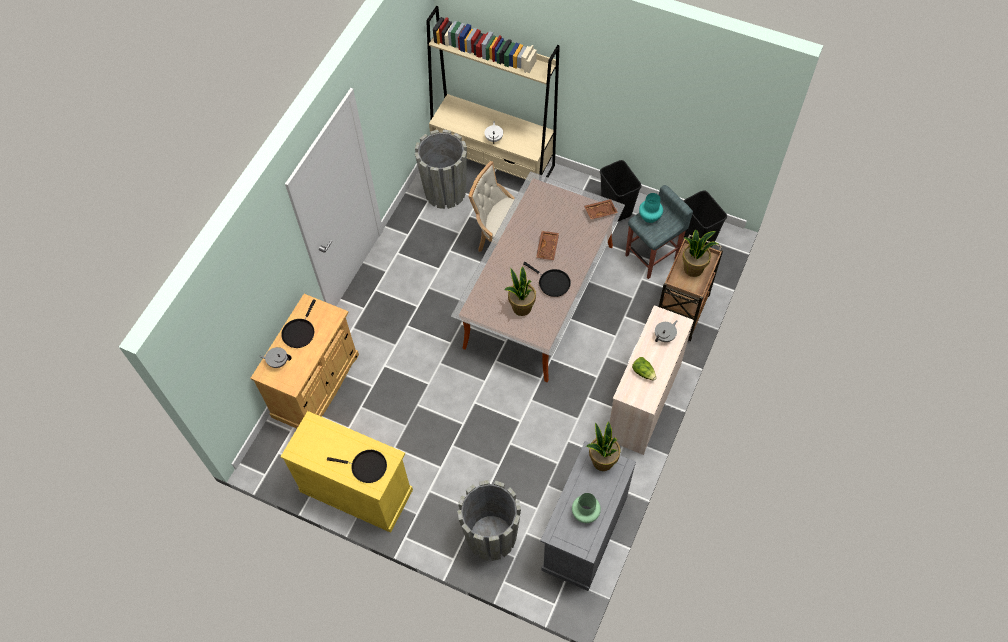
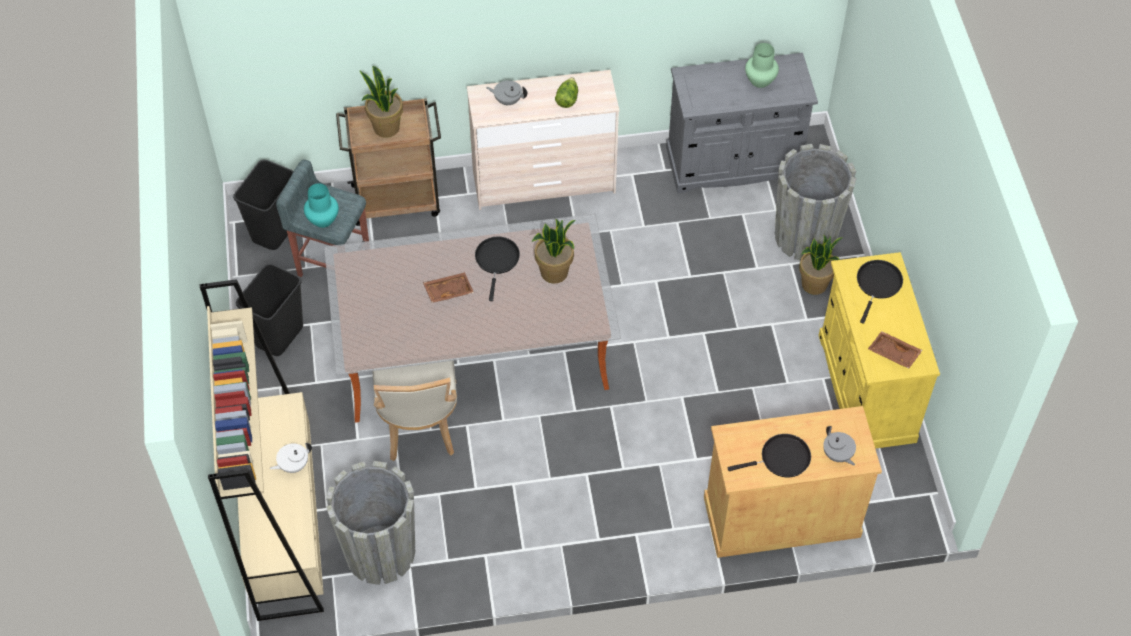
camera: 125 degrees left, 5 degrees down
black frying pan [327,450,387,483] -> black frying pan turned 45 degrees clockwise [857,260,903,324]
brown tray [584,199,618,219] -> brown tray moved to [868,331,923,369]
potted plant [586,421,621,471] -> potted plant moved to [799,234,843,295]

